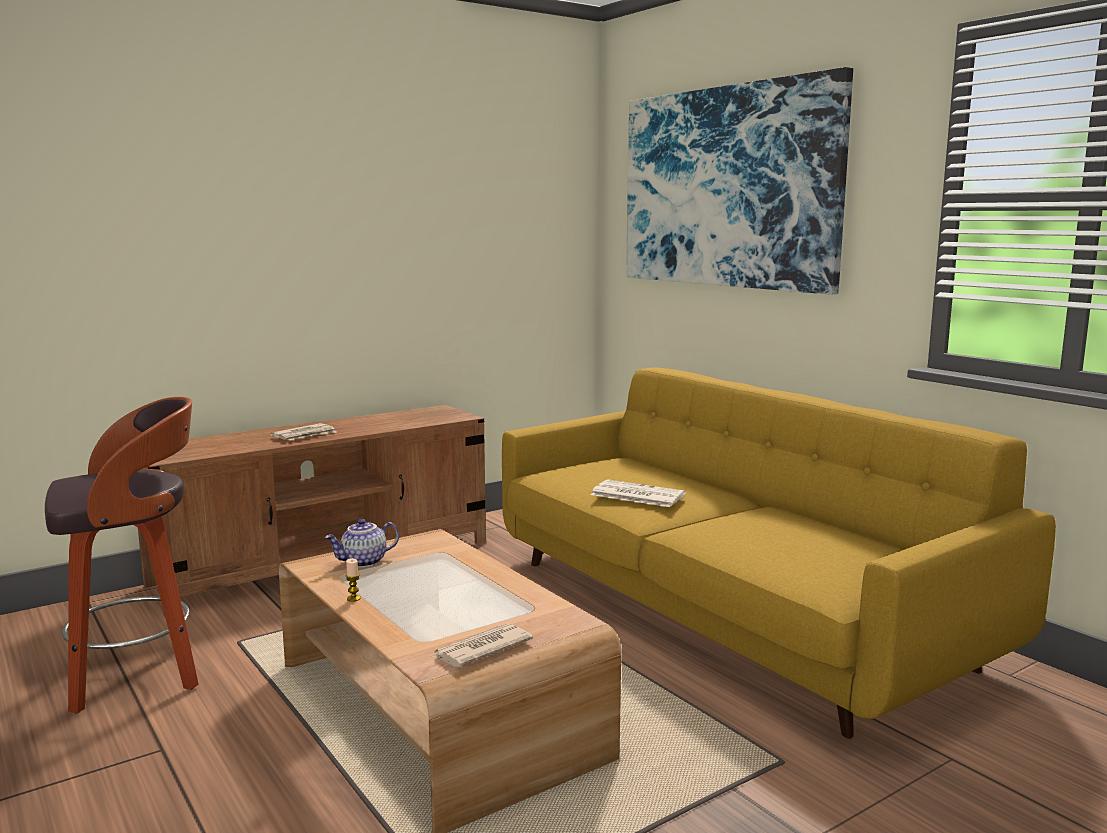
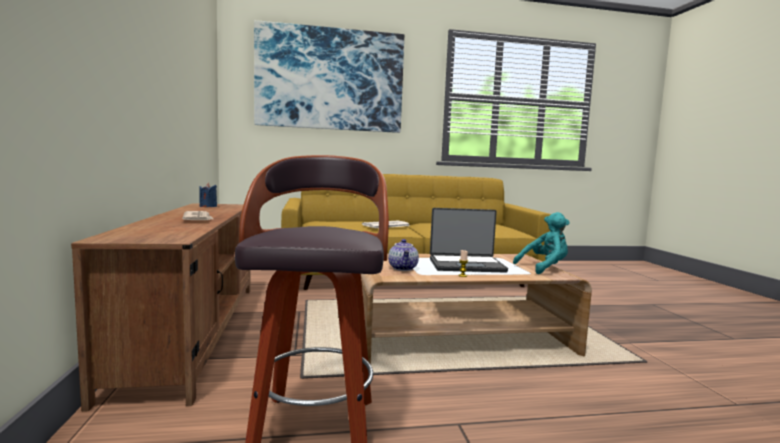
camera: 65 degrees left, 5 degrees down
newspaper [432,623,533,667] -> turquoise plush toy [513,212,570,274]
none -> blue candle [200,183,217,207]
none -> laptop [430,208,508,272]

